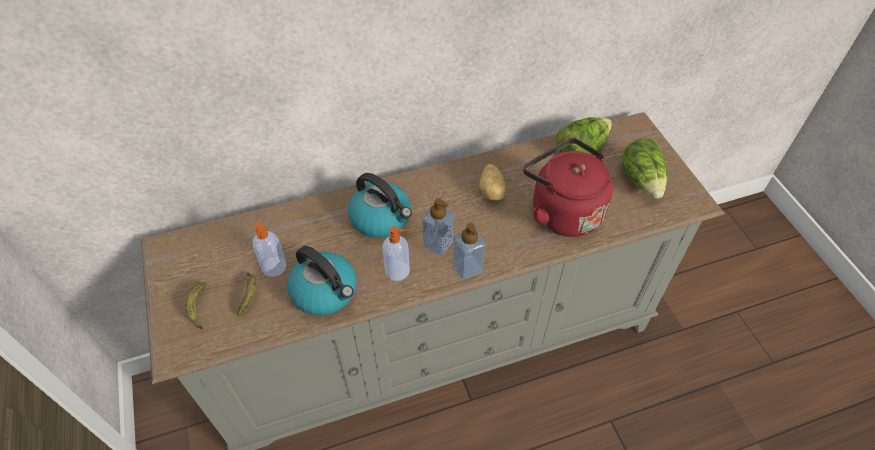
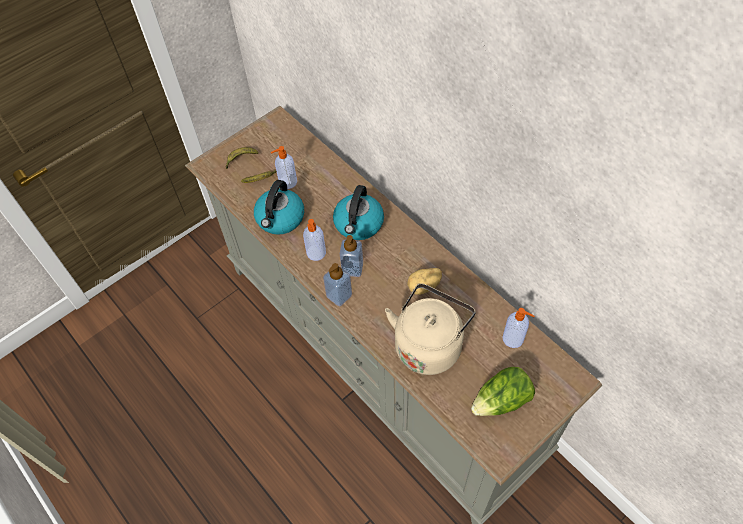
camera: 70 degrees right, 5 degrees up
red kettle [523,138,613,237] -> beige kettle [385,283,476,375]
lettuce [556,117,612,155] -> soap dispenser [502,308,534,348]

